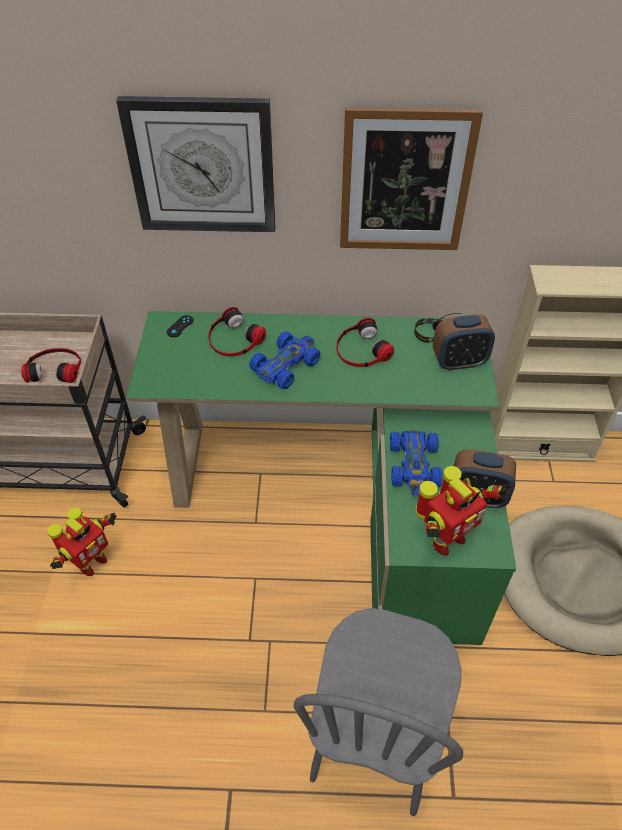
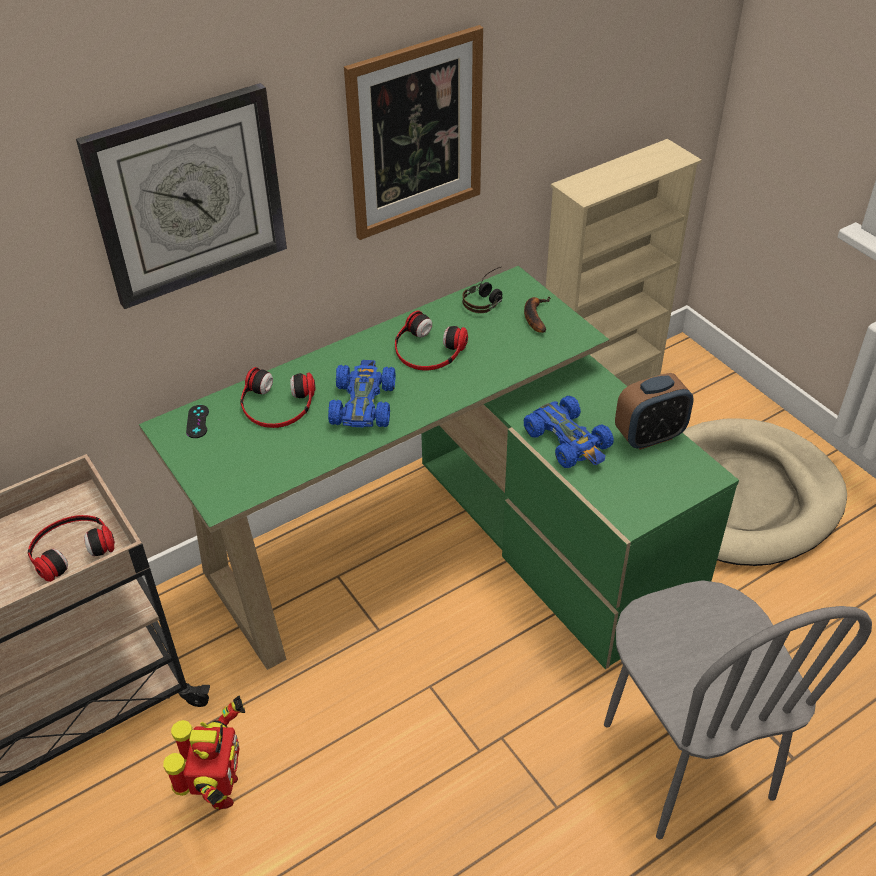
camera: 35 degrees left, 5 degrees down
toy robot [415,466,510,556] -> none
alarm clock [433,314,495,371] -> banana [524,297,551,333]

